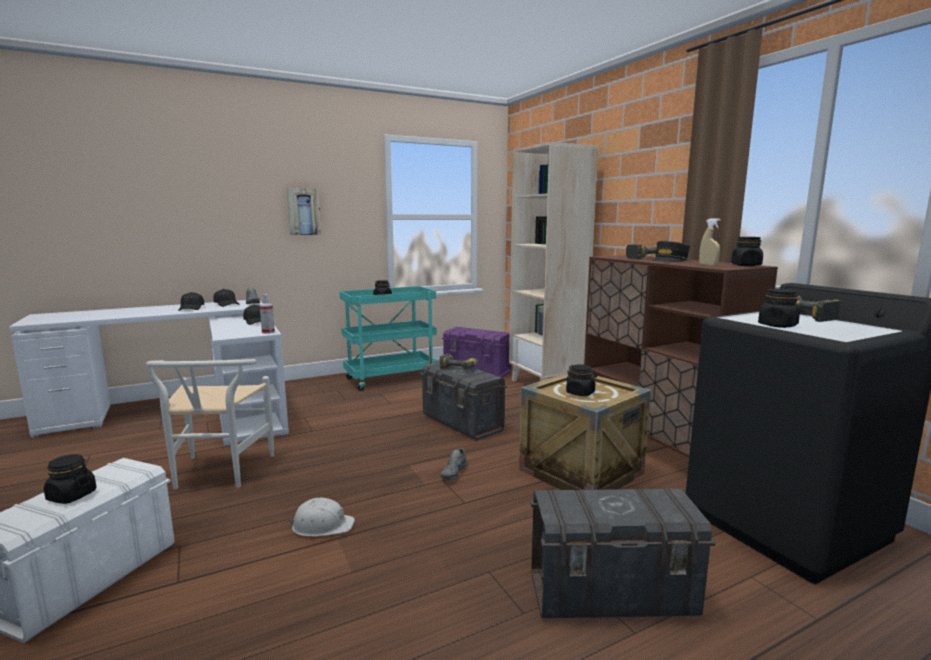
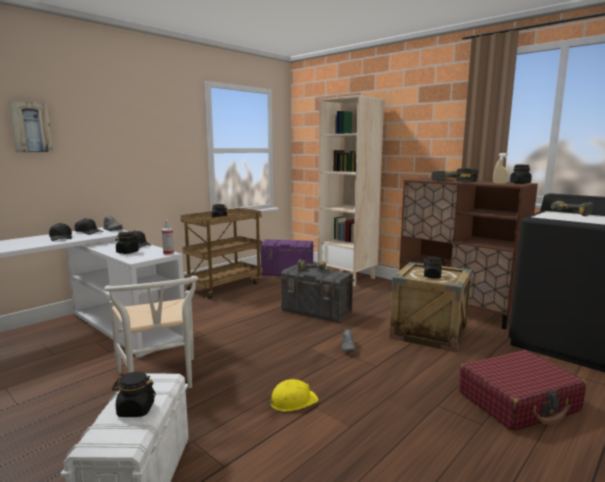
camera: 20 degrees left, 0 degrees up
picture [287,188,321,235] -> picture moved to [9,101,53,152]
white hard hat [288,498,355,537] -> yellow hard hat [268,379,319,411]
turquoise cart [340,286,437,391] -> brown cart [181,208,263,299]
grey storage box [530,489,715,618] -> red suitcase [459,350,586,431]
black jar [758,289,800,328] -> black jar moved to [116,232,139,254]

